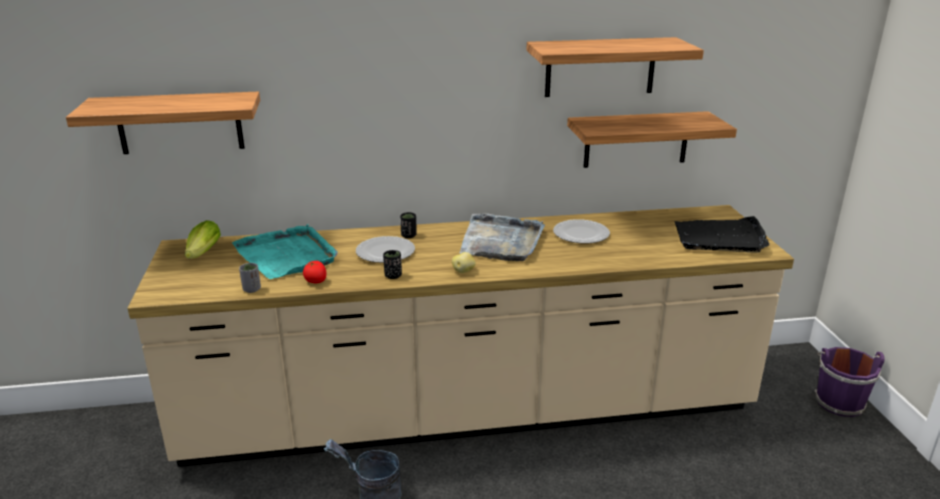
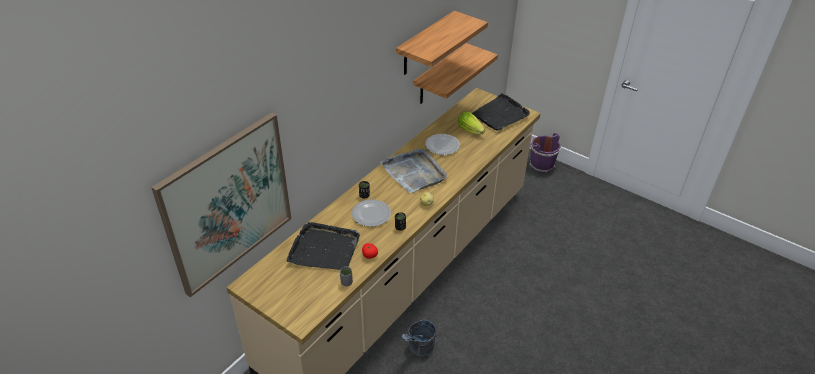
camera: 45 degrees left, 15 degrees up
shelf [66,92,260,154] -> picture [151,112,292,297]
lettuce [185,220,221,259] -> lettuce moved to [458,112,485,135]
turquoise tray [232,224,338,279] -> black tray [286,222,360,270]

